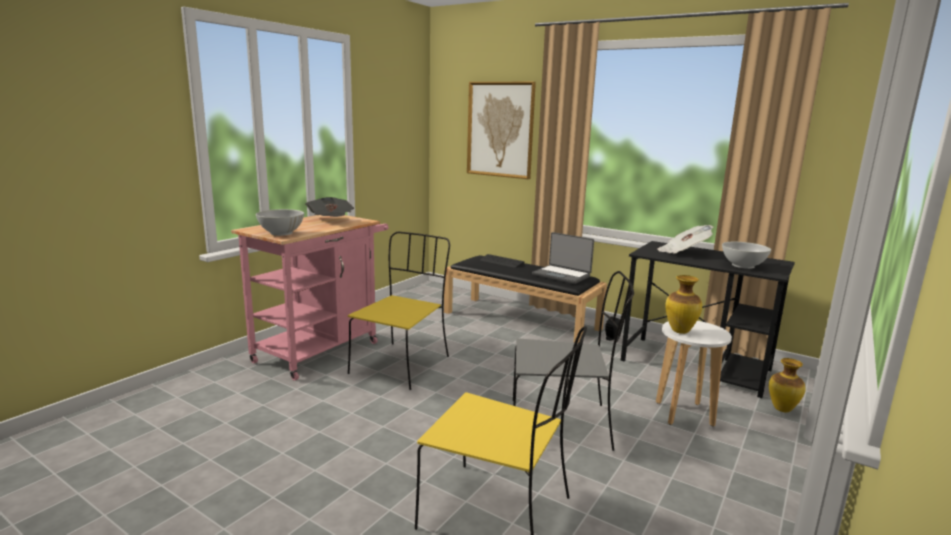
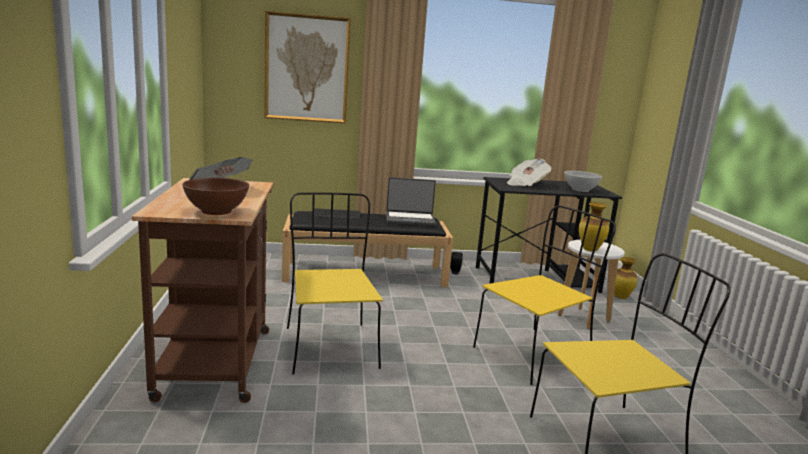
camera: 40 degrees left, 0 degrees up
pink cart [231,215,389,381] -> brown cart [132,178,273,403]
white bowl [256,209,304,236] -> brown bowl [182,178,249,215]
grey chair [513,271,634,451] -> yellow chair [473,206,616,385]

